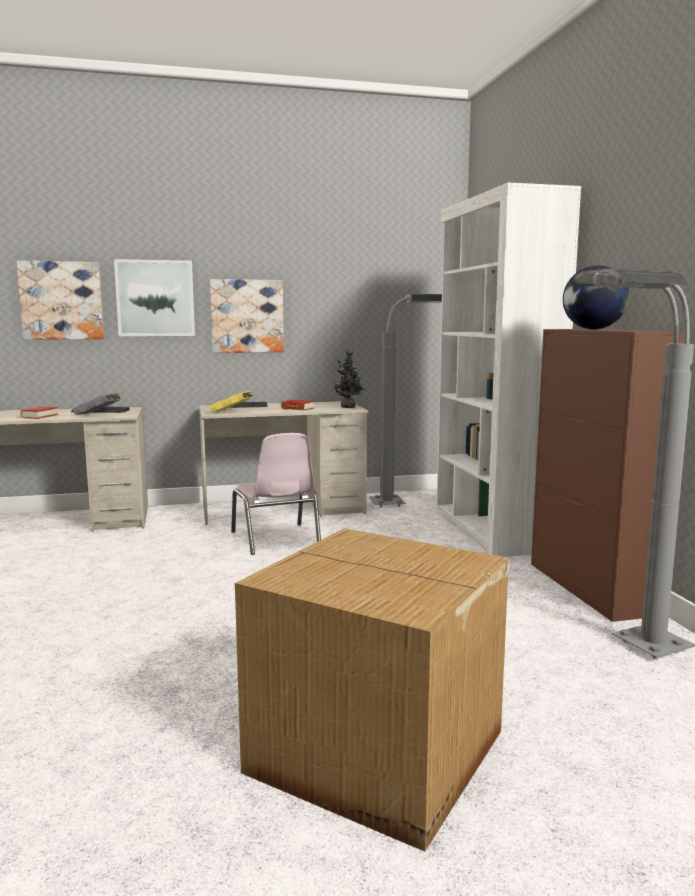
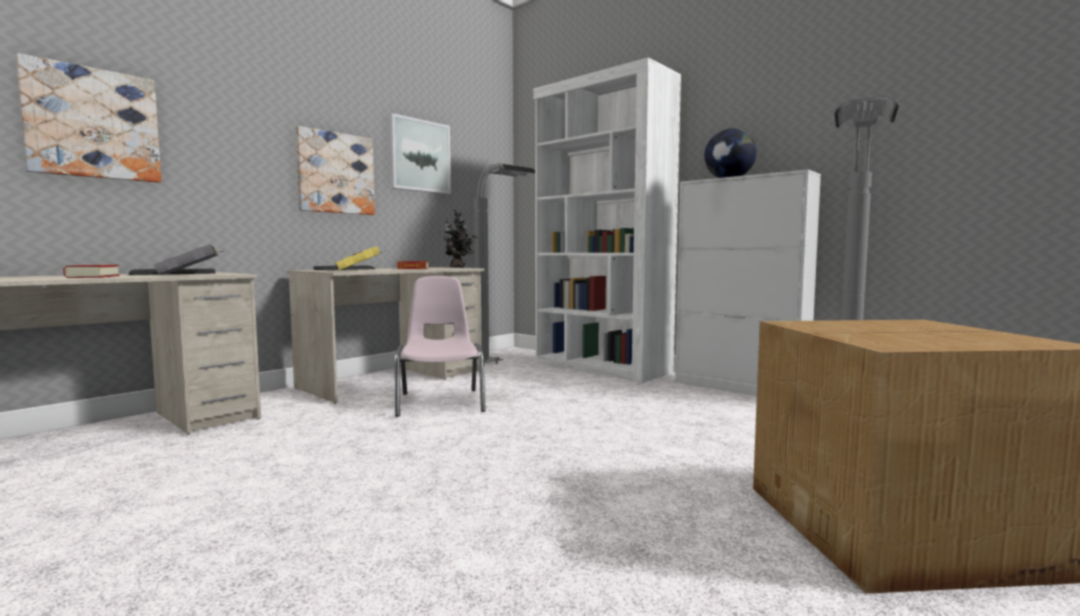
camera: 35 degrees left, 5 degrees down
picture [114,259,195,336] -> picture moved to [389,113,451,194]
pink chair [231,433,321,555] -> pink chair turned 135 degrees counterclockwise [395,276,486,417]
brown cabinet [531,329,684,622] -> white cabinet [675,169,821,396]

